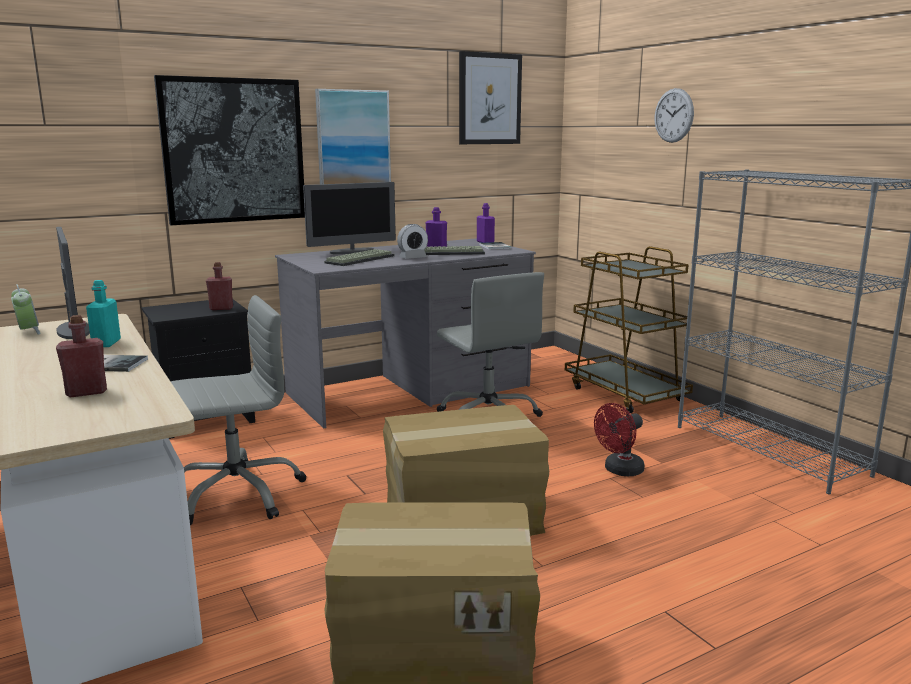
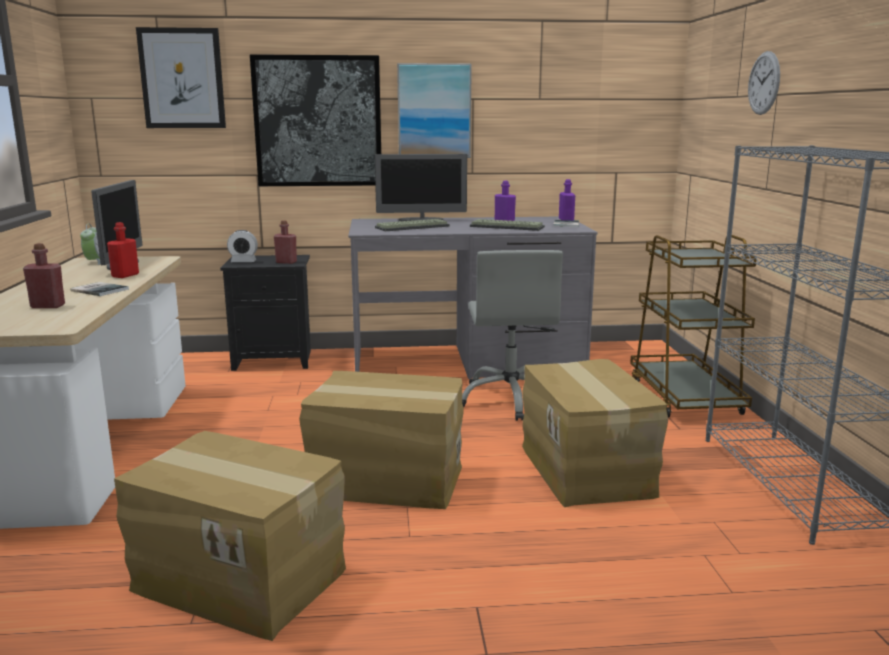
camera: 25 degrees right, 0 degrees up
turquoise bottle [86,280,121,347] -> red bottle [107,222,139,278]
grey office chair [171,295,307,525] -> none
alarm clock [397,224,428,259] -> alarm clock moved to [227,230,258,262]
picture [459,51,522,144] -> picture moved to [136,27,226,128]
red fan [594,403,645,476] -> cardboard box [522,359,668,507]

